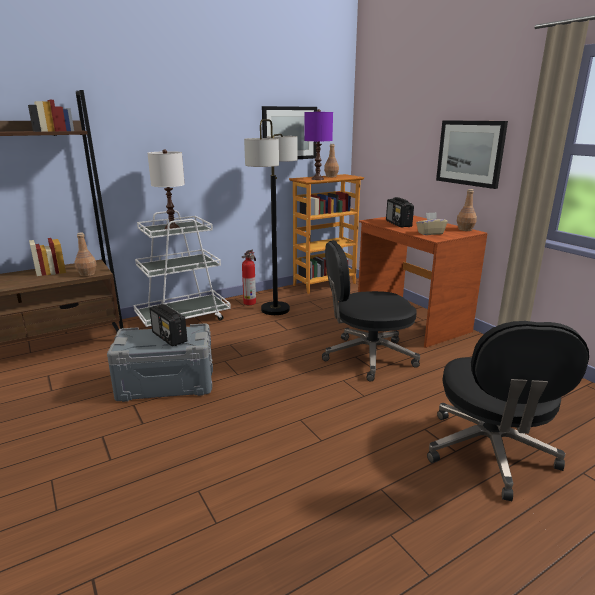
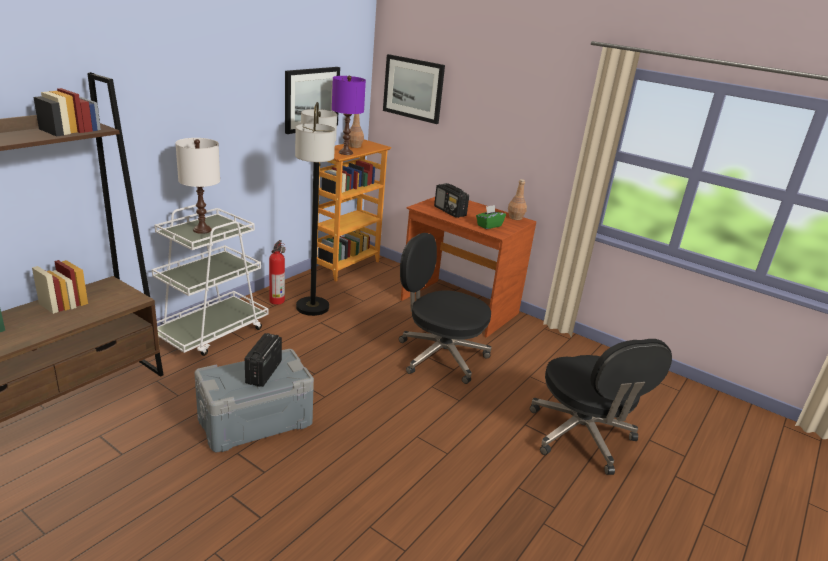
camera: 25 degrees left, 5 degrees up
brown bottle [74,232,97,277] -> none
radio [149,304,187,346] -> radio turned 75 degrees clockwise [245,333,282,387]
black office chair [322,240,420,382] -> black office chair turned 60 degrees clockwise [399,233,492,384]
beige tissue box [416,212,447,235] -> green tissue box [476,205,506,229]
picture [436,120,508,189] -> picture moved to [383,54,445,124]

